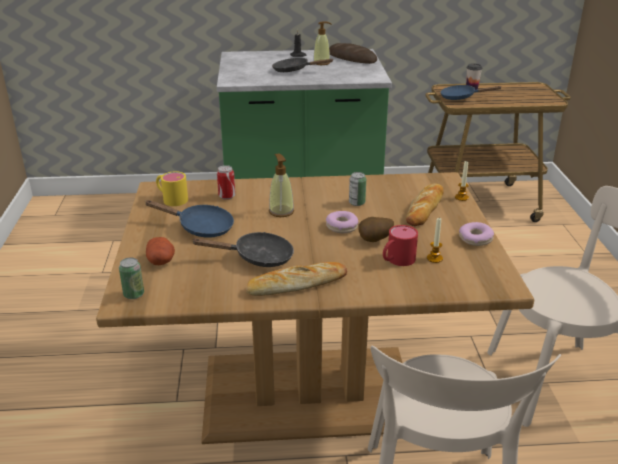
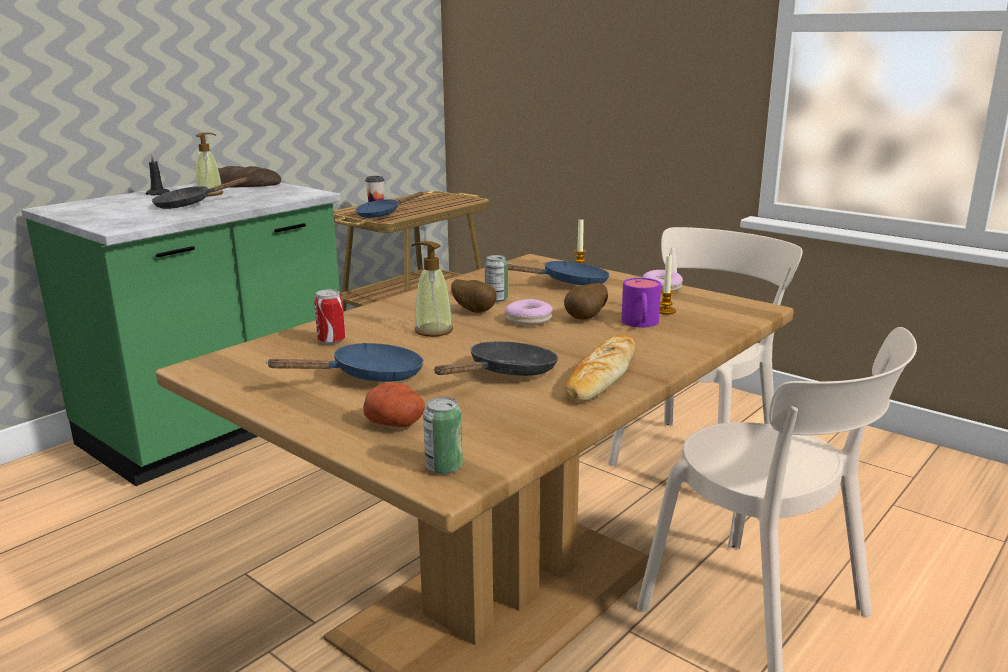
camera: 45 degrees left, 10 degrees down
yellow mug [156,171,188,206] -> none
red mug [383,225,418,266] -> purple mug [621,278,661,327]
bread [406,183,443,226] -> blue frying pan [508,261,610,285]
none -> potato [451,279,497,313]

